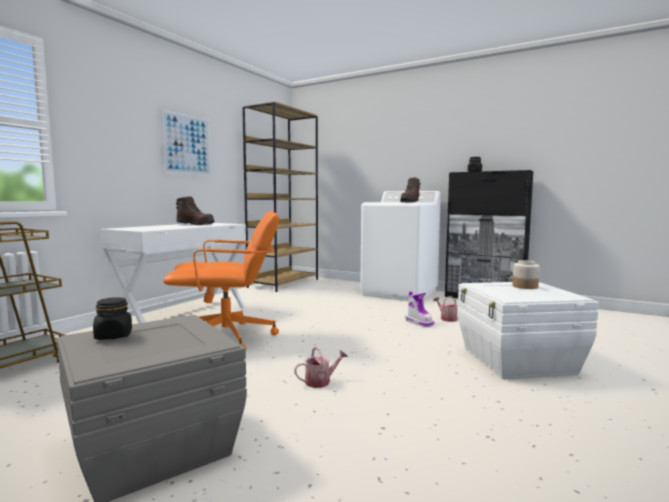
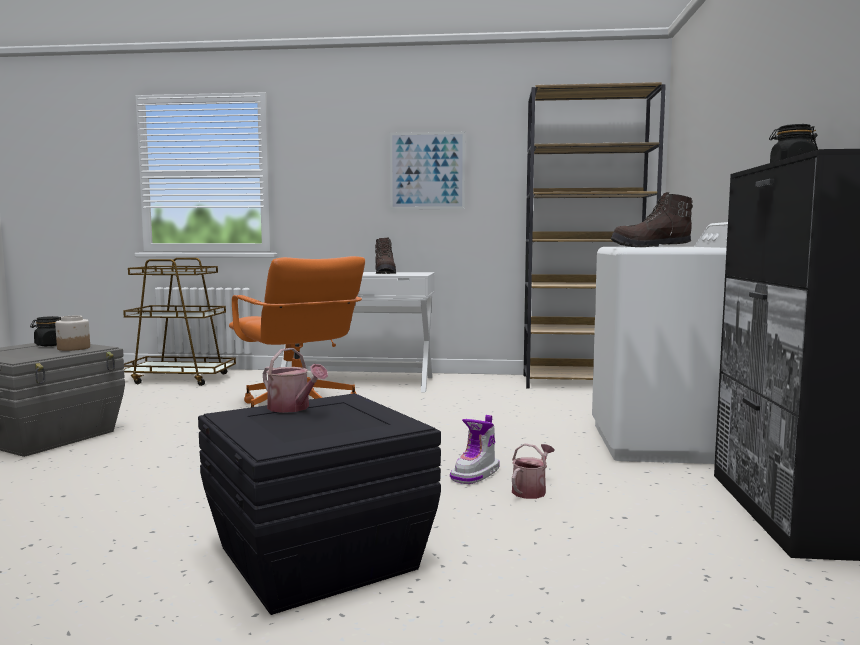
camera: 65 degrees right, 0 degrees up
watering can [294,346,348,388] -> watering can moved to [263,348,328,413]
white storage box [458,282,599,379] -> black storage box [198,393,441,615]
jar [512,260,540,289] -> jar moved to [55,315,90,351]

